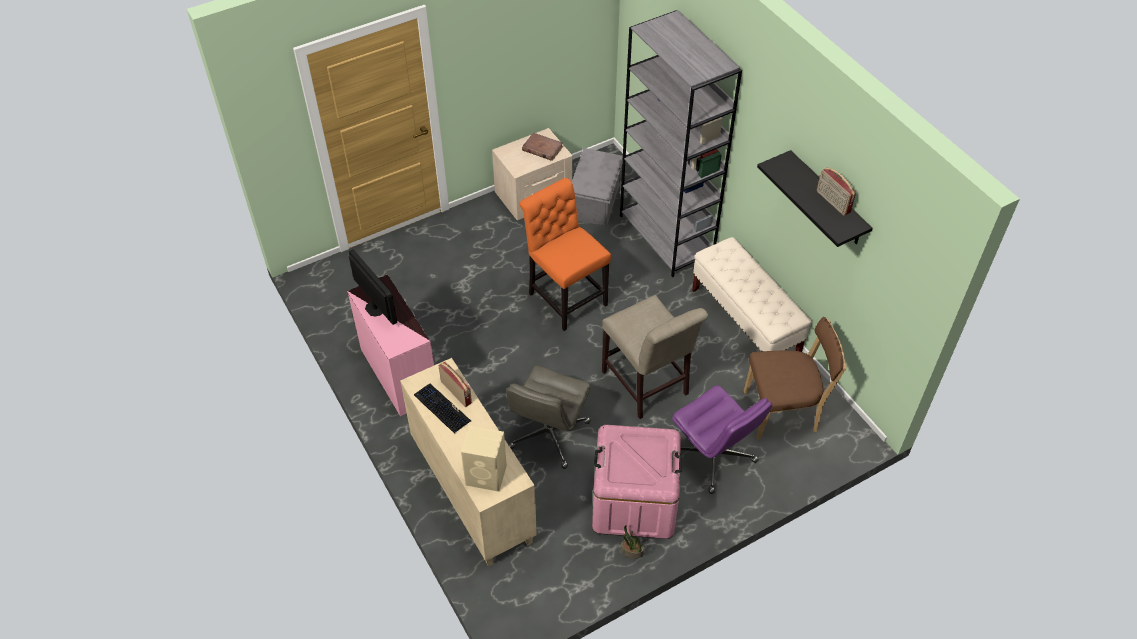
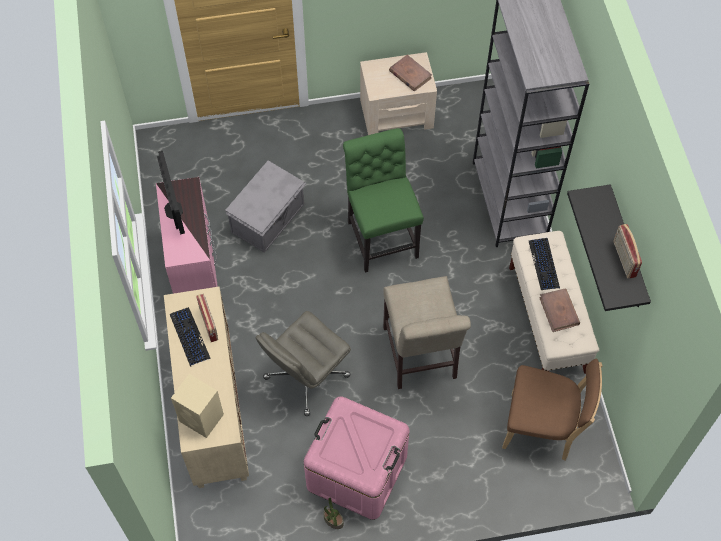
camera: 20 degrees right, 10 degrees up
orange chair [519,178,611,331] -> green chair [343,128,424,273]
grey storage box [572,148,623,226] -> grey storage box moved to [225,160,307,253]
purple office chair [672,385,773,494] -> none
none -> keyboard [529,238,560,290]
none -> brown book [539,288,580,332]

